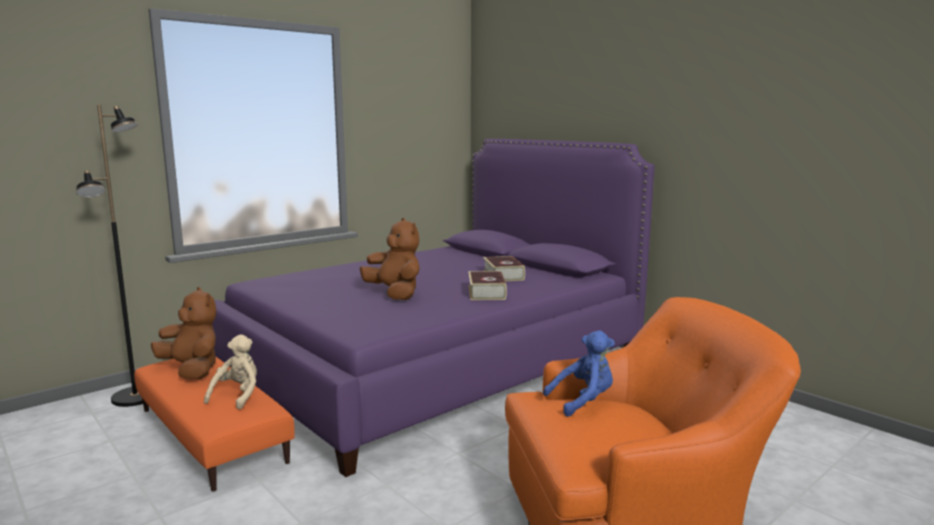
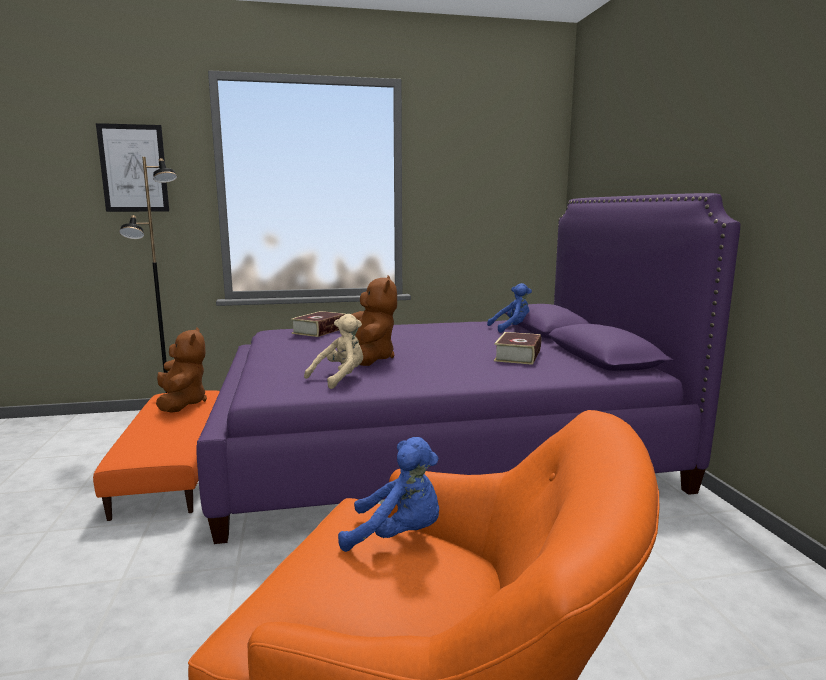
camera: 30 degrees right, 0 degrees up
beige plush toy [204,334,257,410] -> beige plush toy moved to [304,314,363,389]
book [468,271,507,300] -> book moved to [291,311,345,337]
none -> picture [96,123,169,212]
none -> blue plush toy [487,283,532,333]

